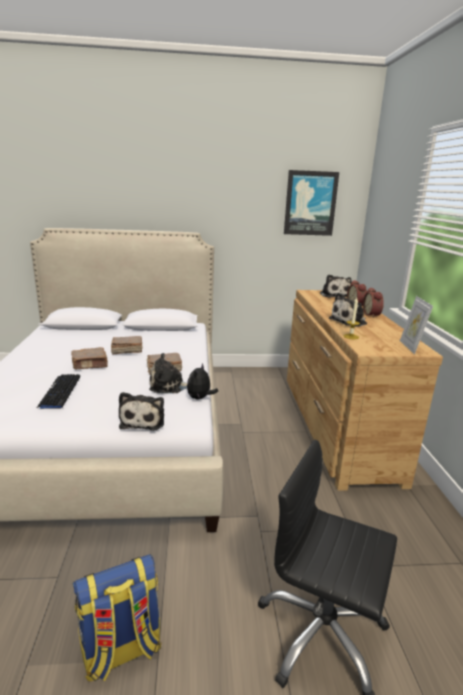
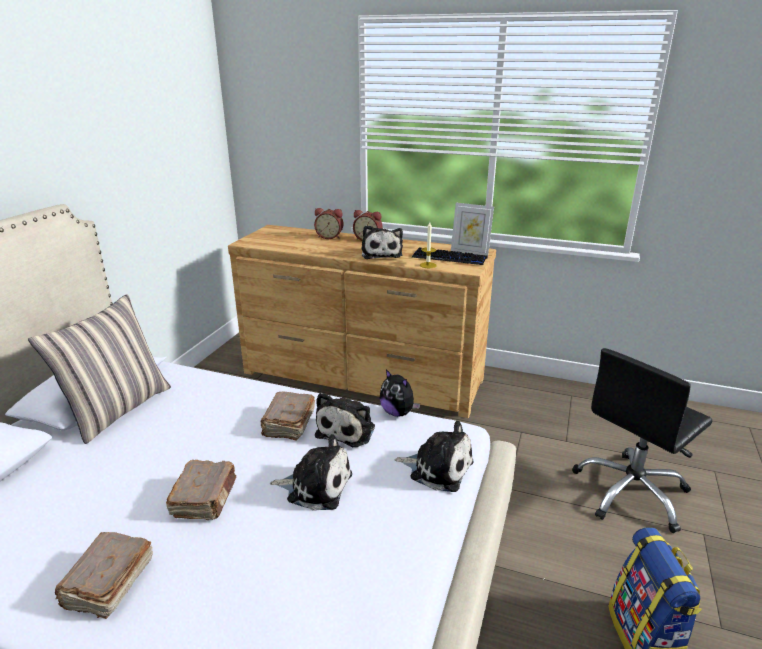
camera: 65 degrees left, 5 degrees up
keyboard [37,374,80,409] -> keyboard moved to [412,247,487,265]
brown book [111,336,143,355] -> brown book moved to [55,532,153,619]
picture [284,170,339,236] -> none
plush toy [320,274,352,298] -> plush toy moved to [270,434,352,511]
none -> pillow [28,294,171,444]

